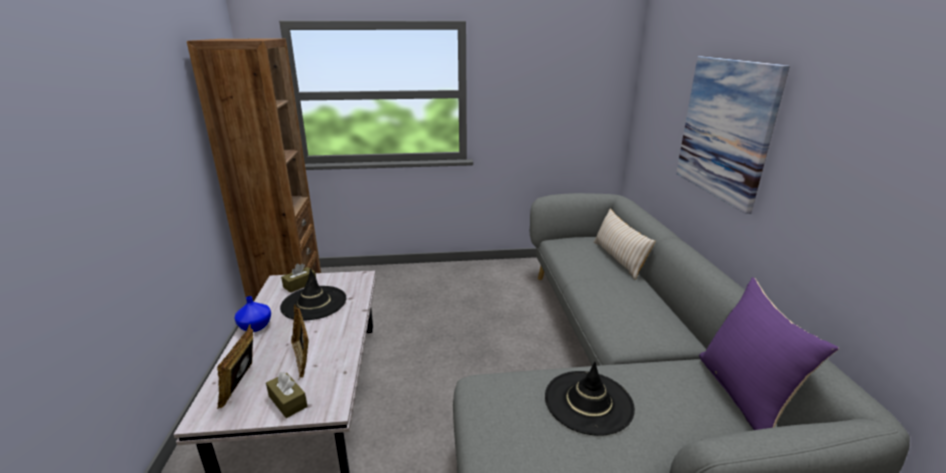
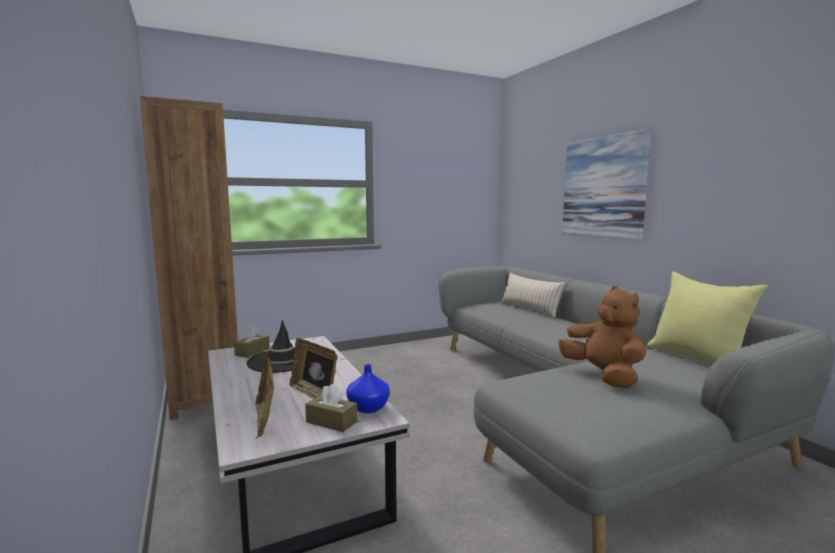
camera: 20 degrees left, 15 degrees down
blue vase [234,296,271,332] -> blue vase moved to [346,364,390,413]
black hat [545,361,635,436] -> brown plush toy [559,286,646,388]
purple pillow [699,277,839,430] -> yellow pillow [647,271,768,367]

